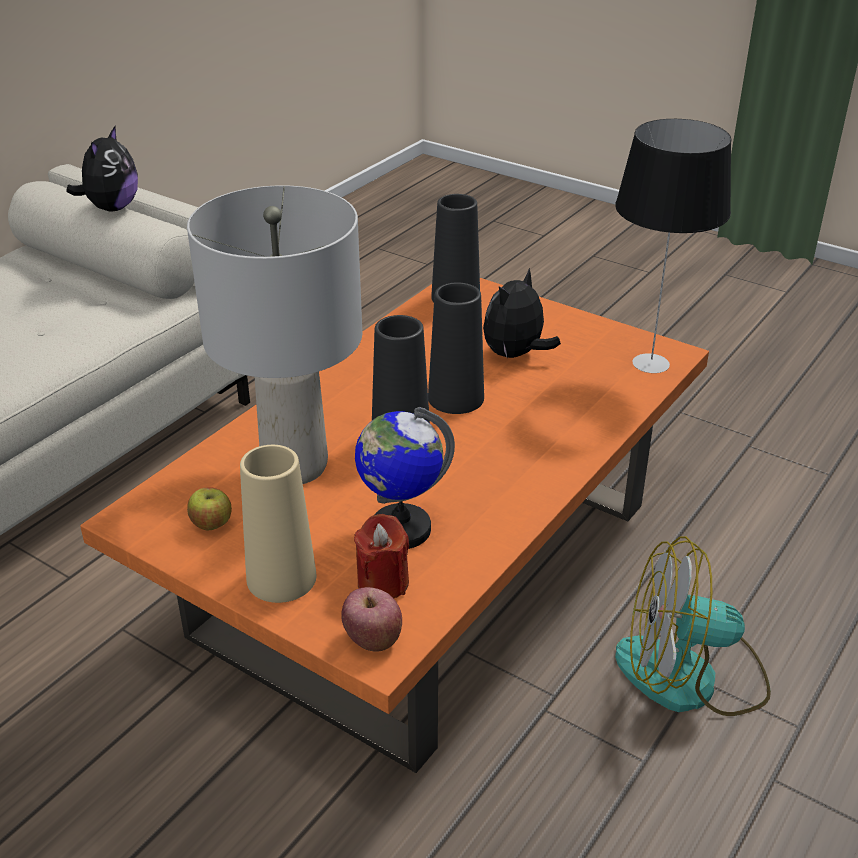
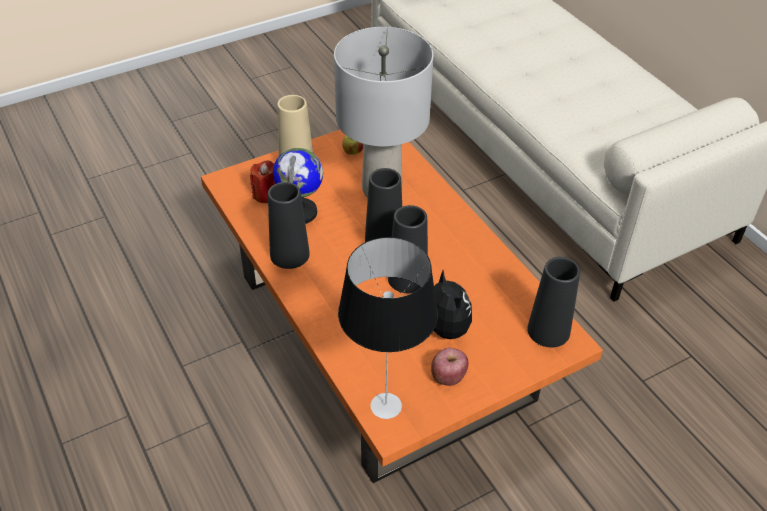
camera: 115 degrees right, 10 degrees up
plush toy [66,125,138,211] -> none
apple [341,587,402,652] -> apple moved to [431,348,468,386]
fan [615,536,771,716] -> none
none -> black vase [268,182,310,269]

